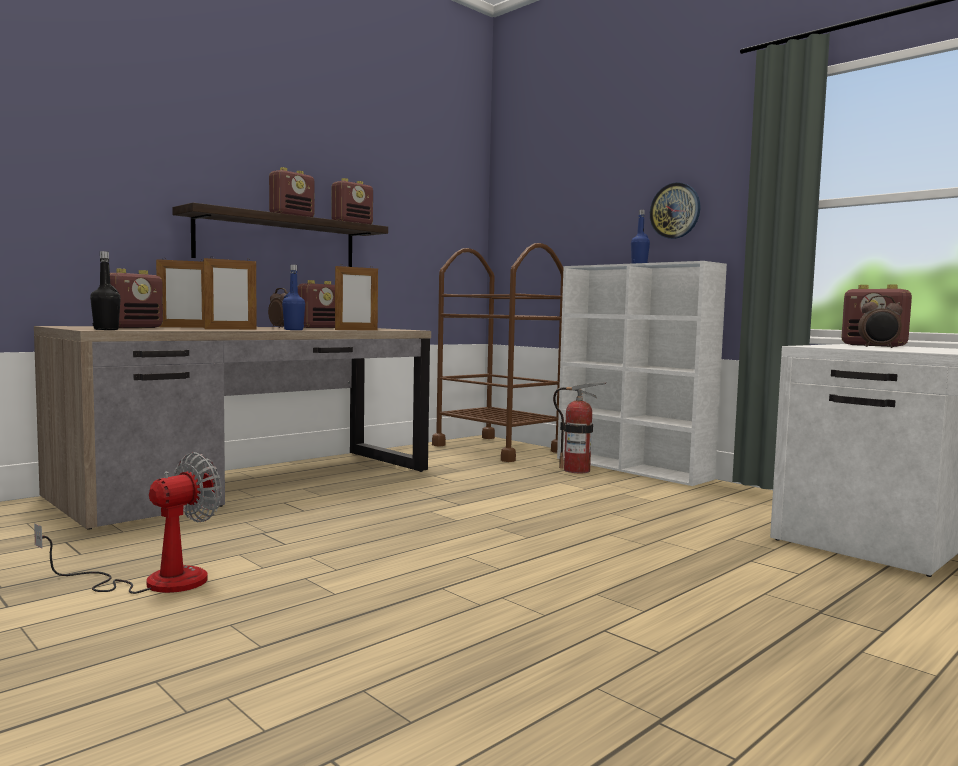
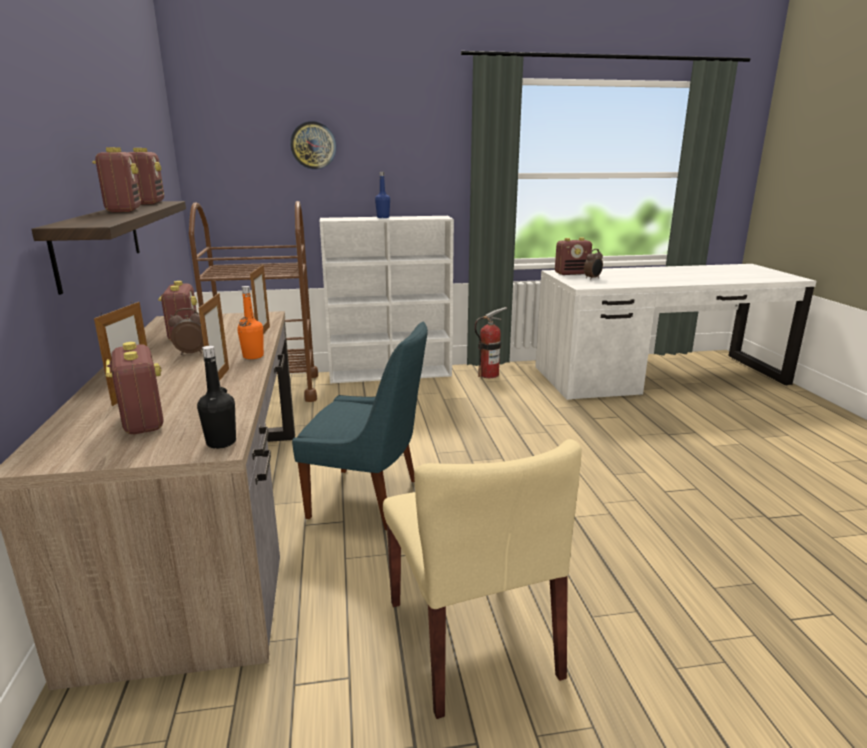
camera: 55 degrees left, 15 degrees up
fan [34,452,222,594] -> beige chair [383,439,582,719]
blue bottle [282,265,305,330] -> orange bottle [237,286,264,359]
fire extinguisher [553,382,606,473] -> fire extinguisher moved to [474,307,507,378]
wall clock [650,182,701,239] -> wall clock moved to [290,121,336,169]
none -> blue chair [292,322,428,530]

